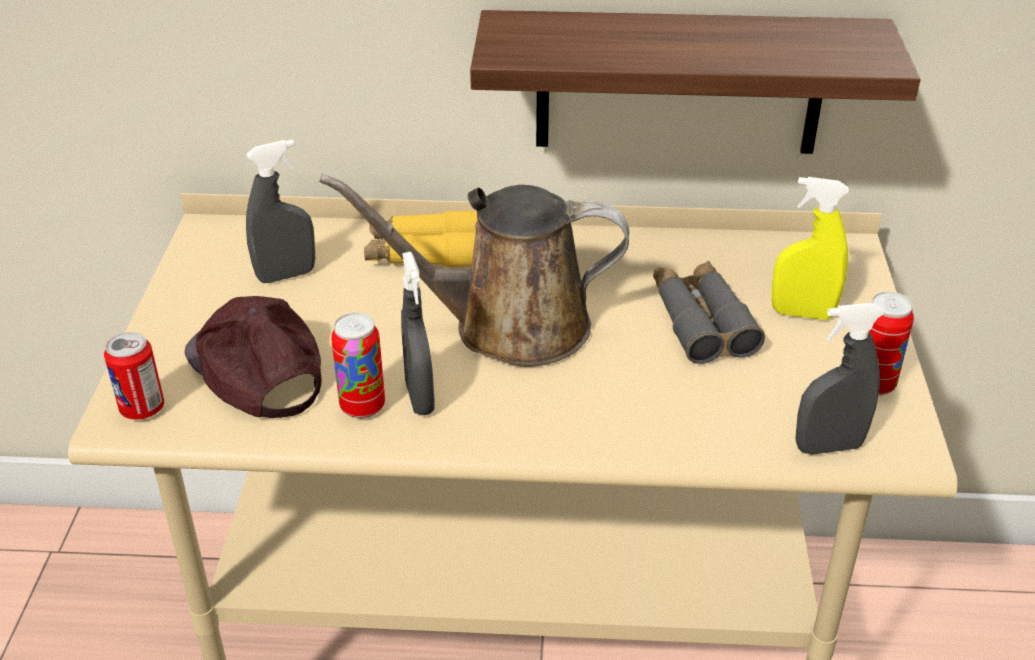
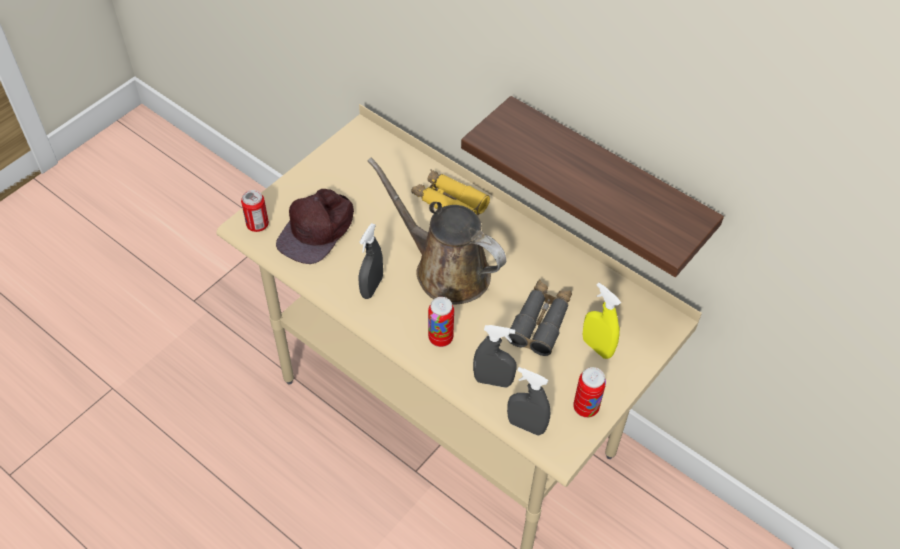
camera: 35 degrees right, 15 degrees up
brown cap [185,296,322,418] -> brown cap turned 150 degrees counterclockwise [276,189,354,264]
grey spray bottle [246,139,315,283] -> grey spray bottle moved to [473,325,517,387]
can [331,313,385,418] -> can moved to [428,297,454,347]

